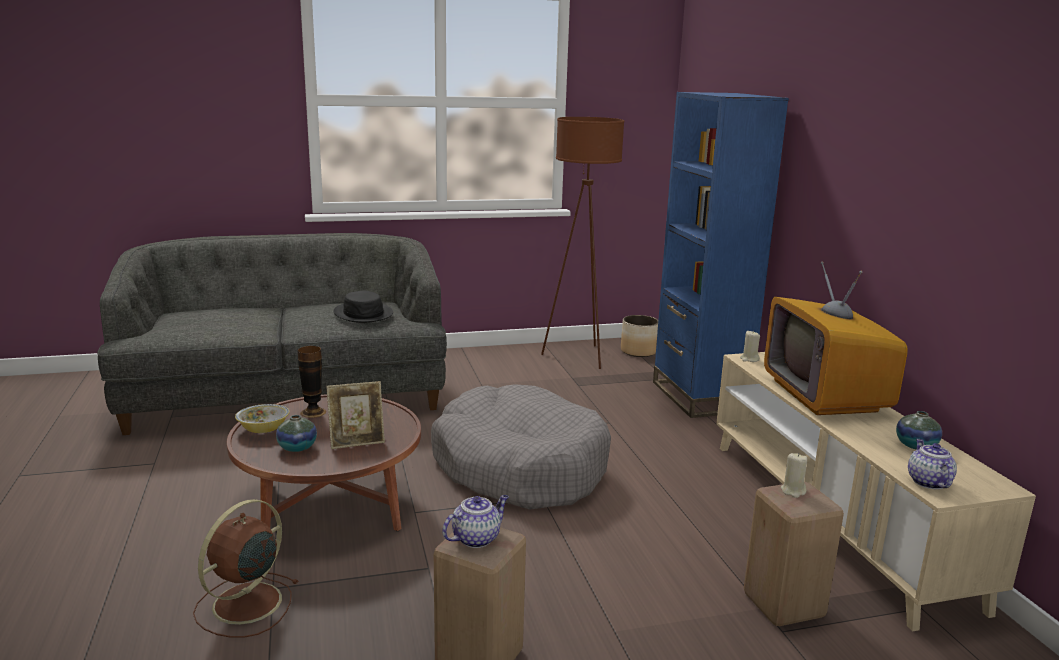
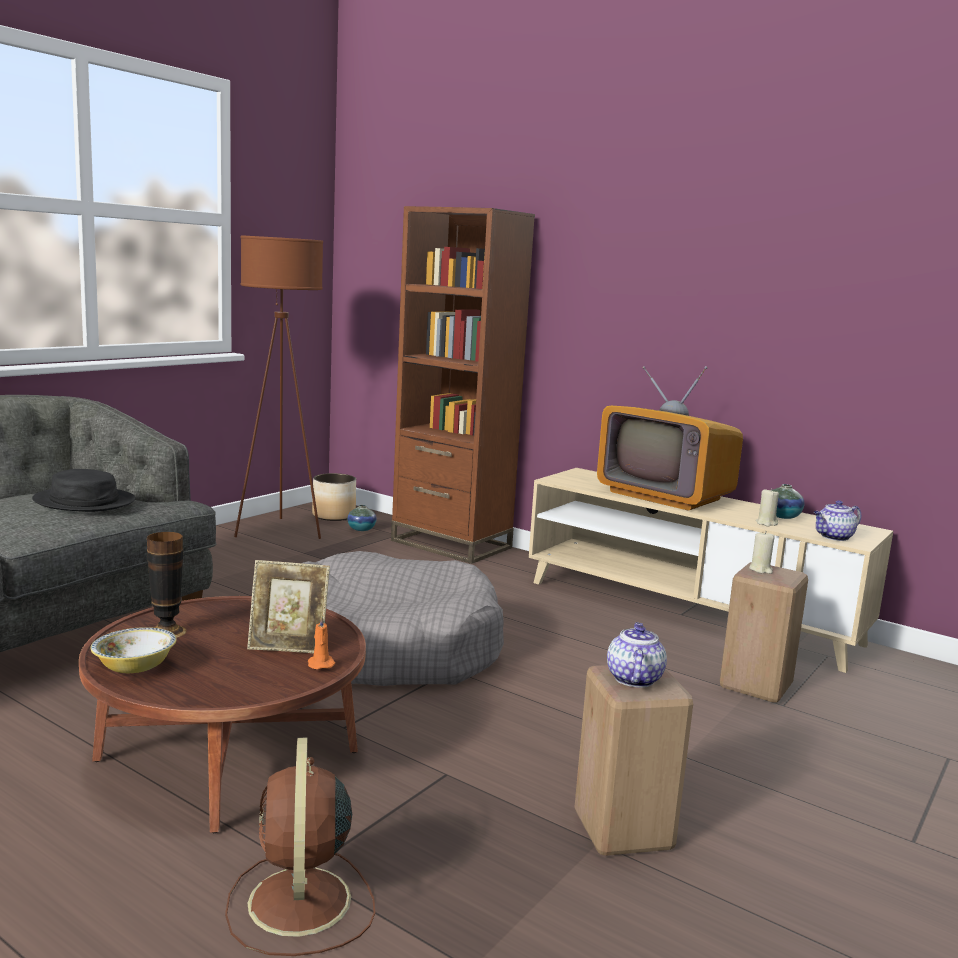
camera: 40 degrees left, 5 degrees down
vase [276,415,317,452] -> vase moved to [348,505,376,531]
picture frame [326,381,385,449] -> picture frame turned 60 degrees clockwise [247,560,330,653]
blue bookcase [653,92,789,418] -> brown bookcase [391,206,535,564]
beige candle [740,331,760,362] -> beige candle moved to [756,488,779,526]
teapot [908,439,957,489] -> teapot turned 75 degrees counterclockwise [814,500,861,541]
none -> orange candle [308,615,335,669]

